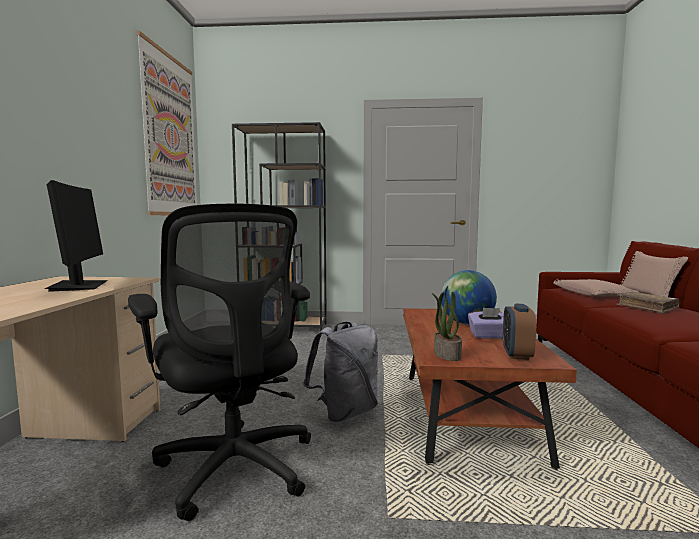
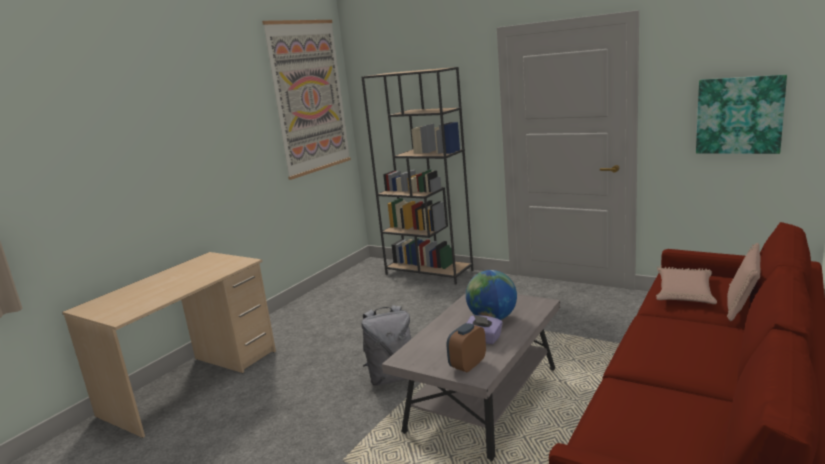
camera: 30 degrees right, 10 degrees up
monitor [45,180,108,292] -> none
black office chair [128,204,311,521] -> none
brown coffee table [403,308,577,470] -> grey coffee table [382,293,560,461]
potted plant [432,286,462,361] -> none
brown book [616,292,680,314] -> none
none -> picture [696,75,787,154]

